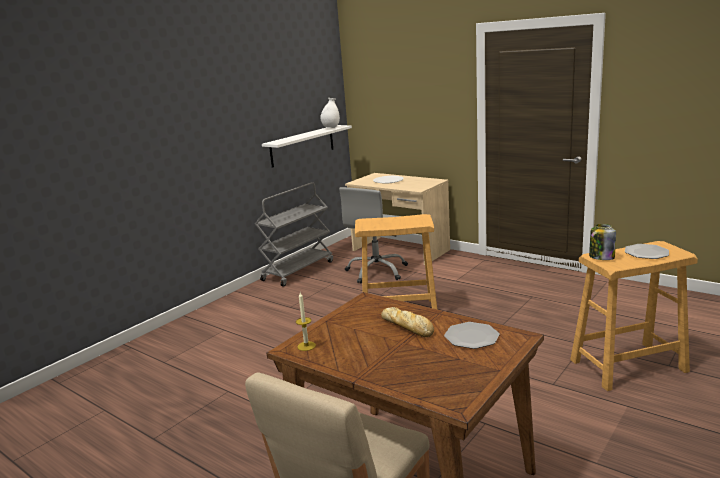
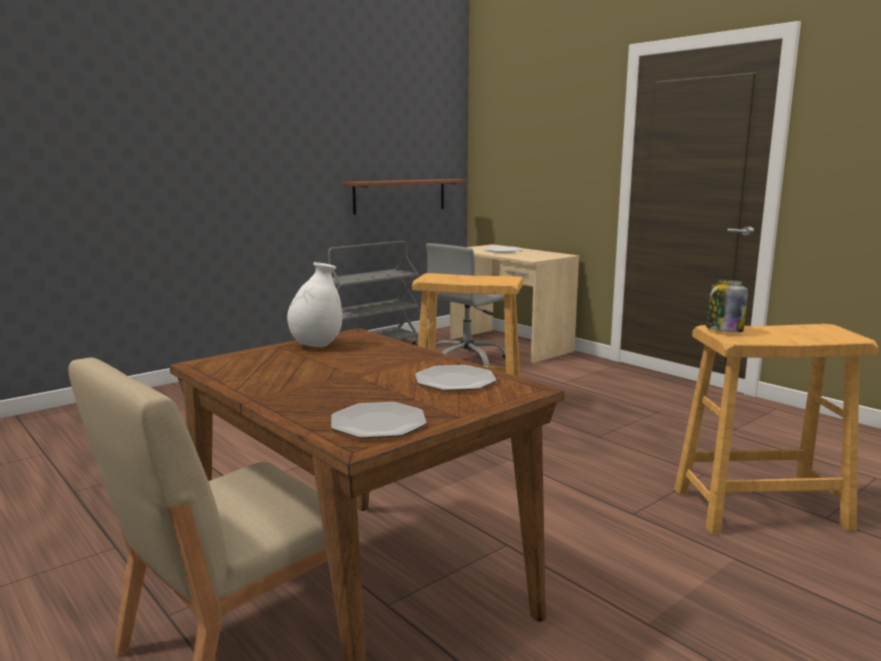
camera: 10 degrees right, 5 degrees down
white shelf [262,125,352,168] -> brown shelf [342,179,468,215]
candle [296,292,316,351] -> none
white vase [320,98,340,128] -> white vase moved to [287,262,342,347]
bread [381,307,434,337] -> none
plate [625,244,669,259] -> plate moved to [331,402,427,438]

